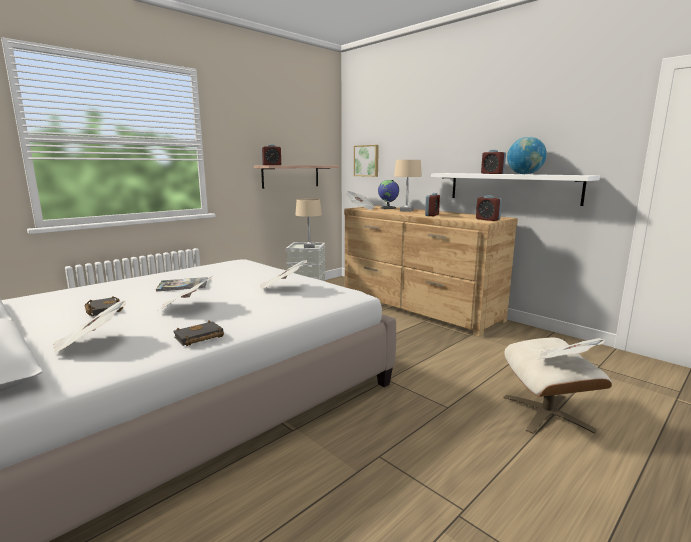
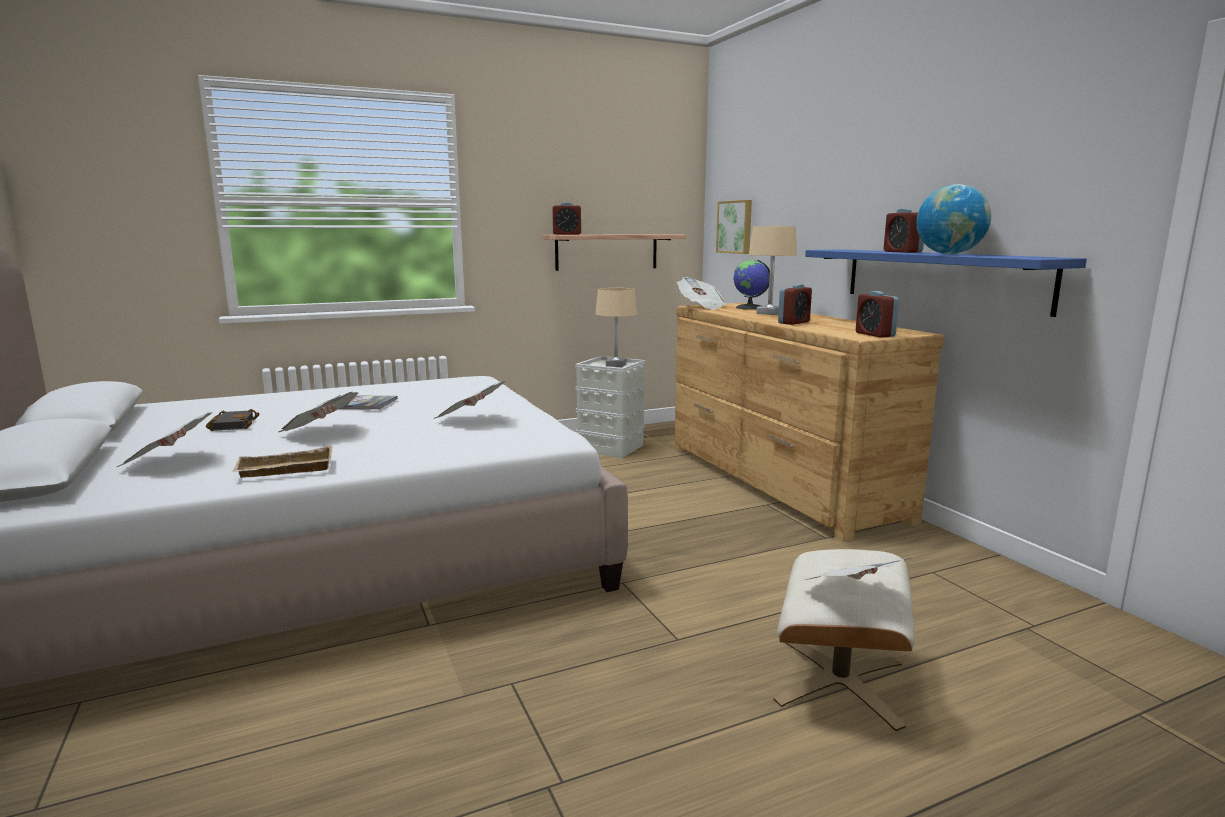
camera: 20 degrees right, 0 degrees up
black book [173,321,224,346] -> beige tray [233,446,333,478]
white shelf [431,173,600,206] -> blue shelf [805,249,1087,317]

